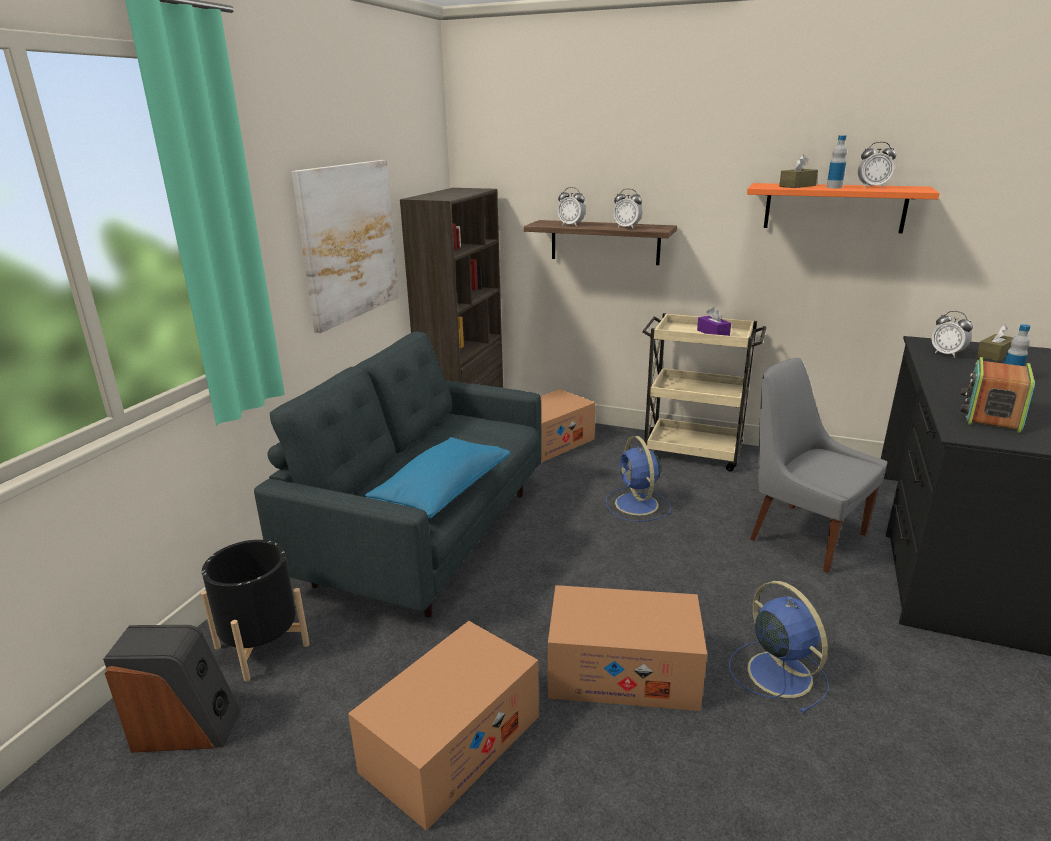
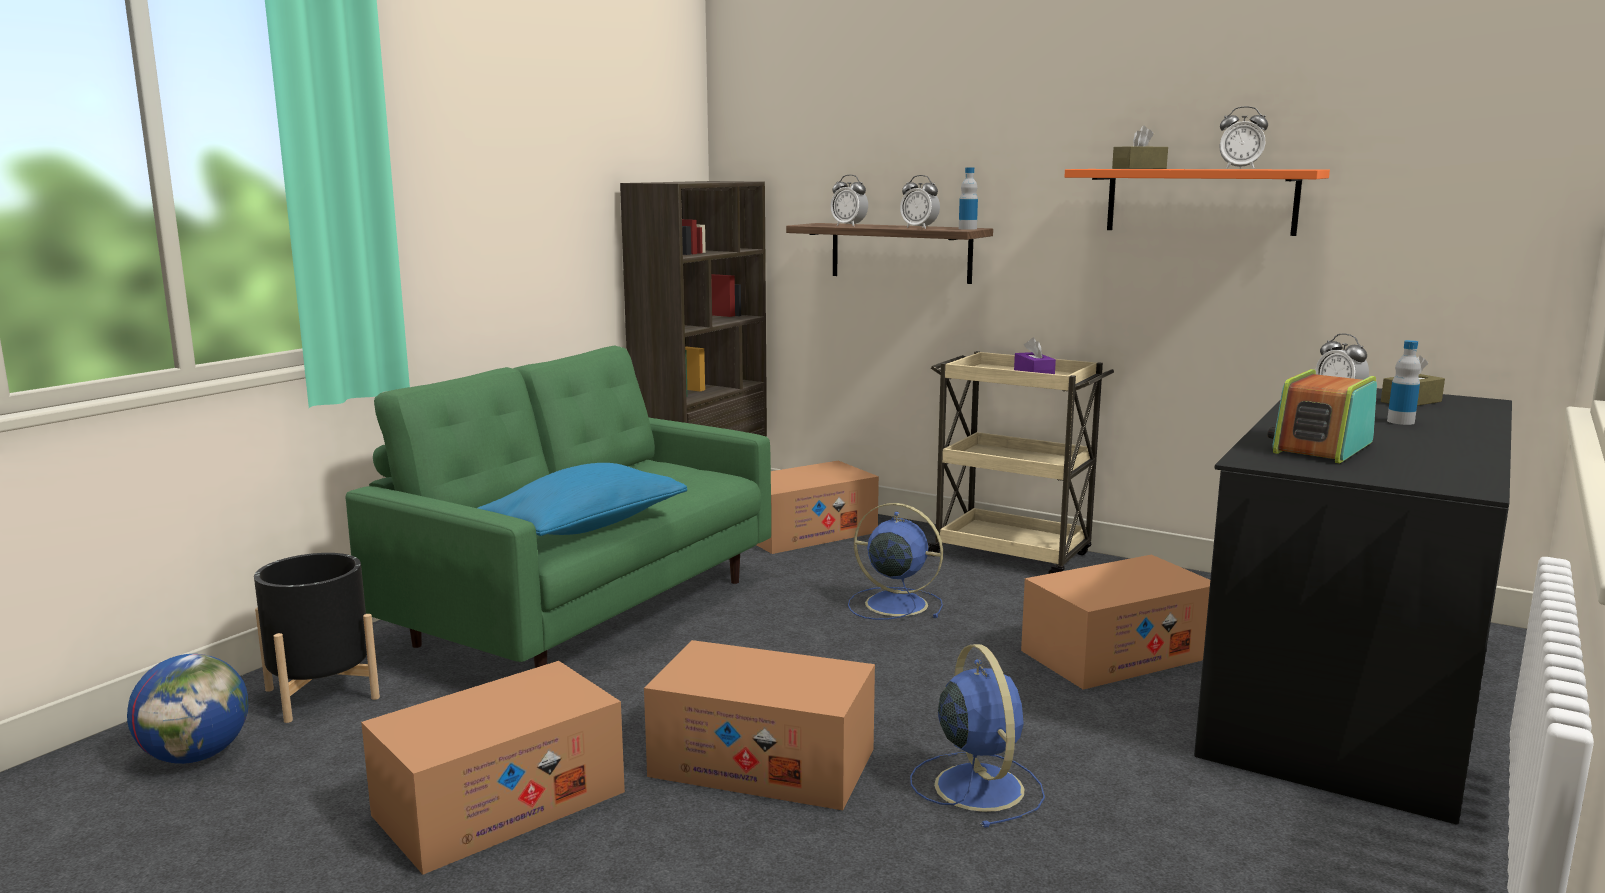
camera: 10 degrees right, 10 degrees down
speaker [103,625,241,753] -> globe [127,654,248,764]
grey sofa [254,332,542,618] -> green sofa [346,345,771,668]
picture [292,160,399,333] -> none
blue fan [606,436,671,522] -> blue fan turned 120 degrees clockwise [848,503,943,620]
grey chair [750,358,887,573] -> cardboard box [1021,555,1210,690]
bottle [826,135,847,188] -> bottle moved to [959,168,978,230]

